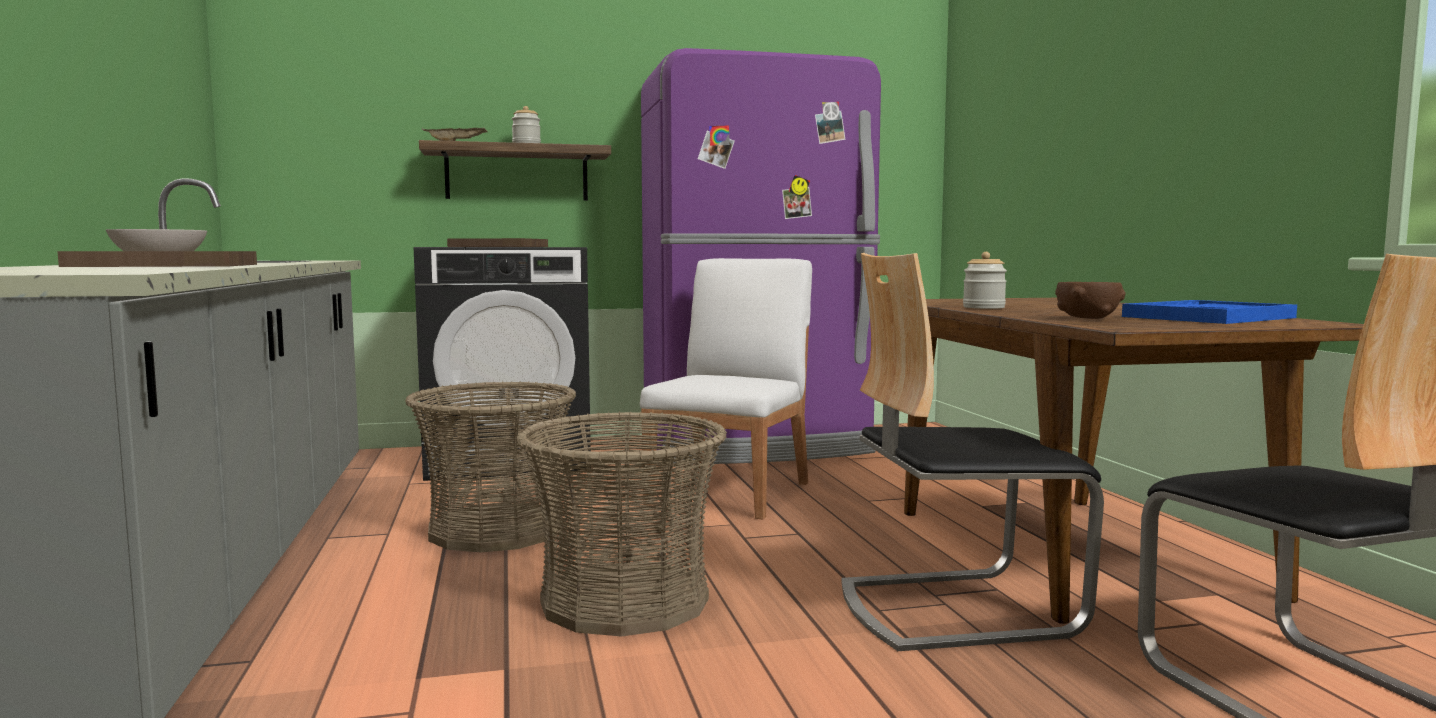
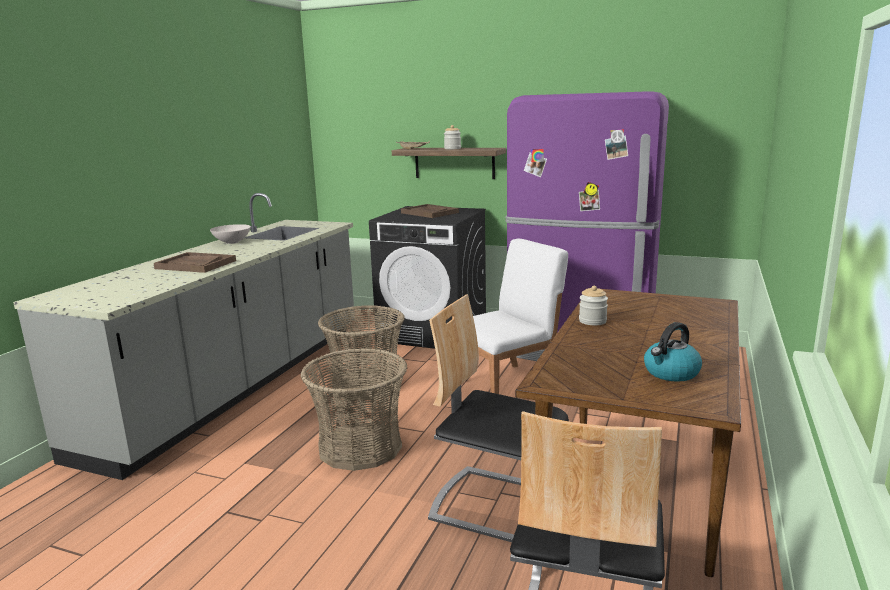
camera: 35 degrees right, 10 degrees up
brown bowl [1055,282,1126,319] -> none
blue tray [1122,300,1297,324] -> kettle [644,322,702,382]

